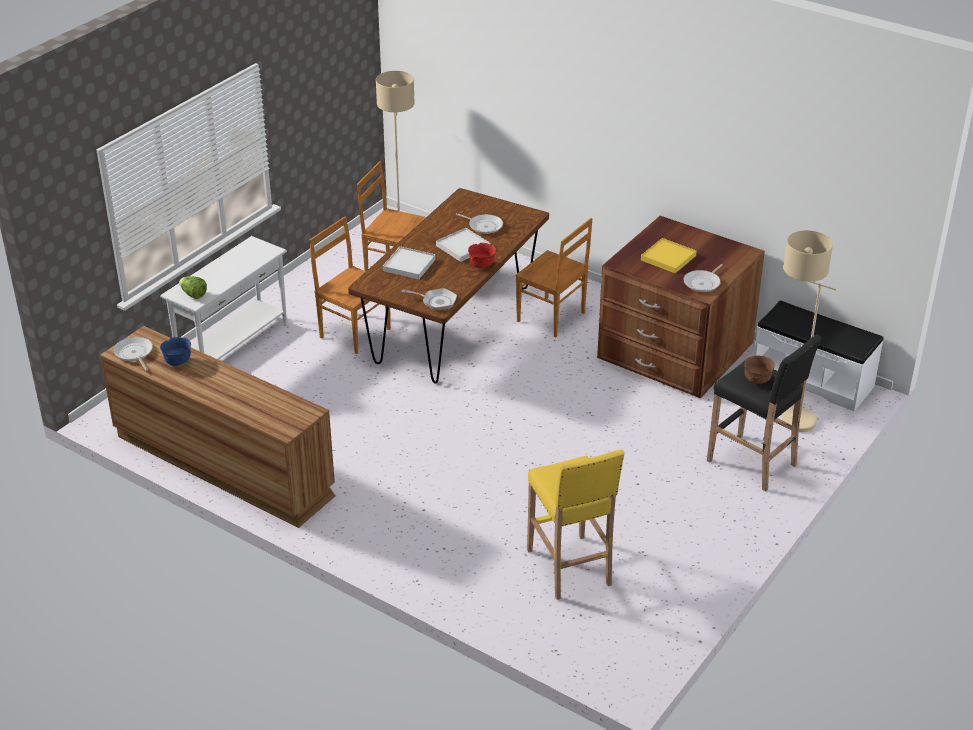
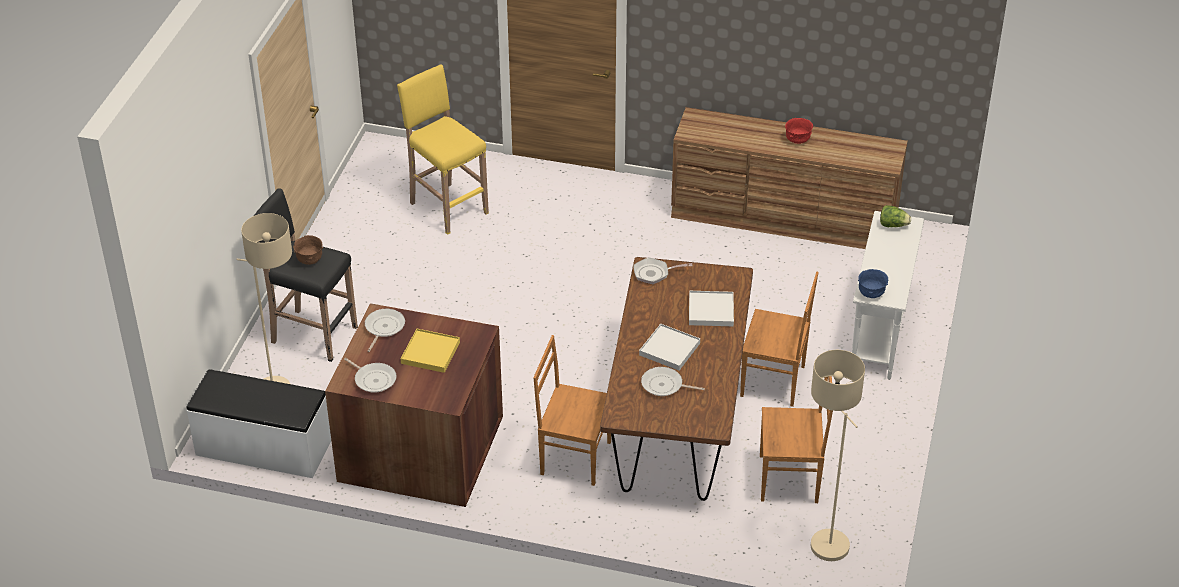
camera: 160 degrees right, 5 degrees up
frying pan [114,337,153,371] -> frying pan moved to [344,358,397,393]
blue bowl [160,337,191,366] -> blue bowl moved to [858,269,888,298]
red bowl [468,243,496,268] -> red bowl moved to [785,118,813,144]

